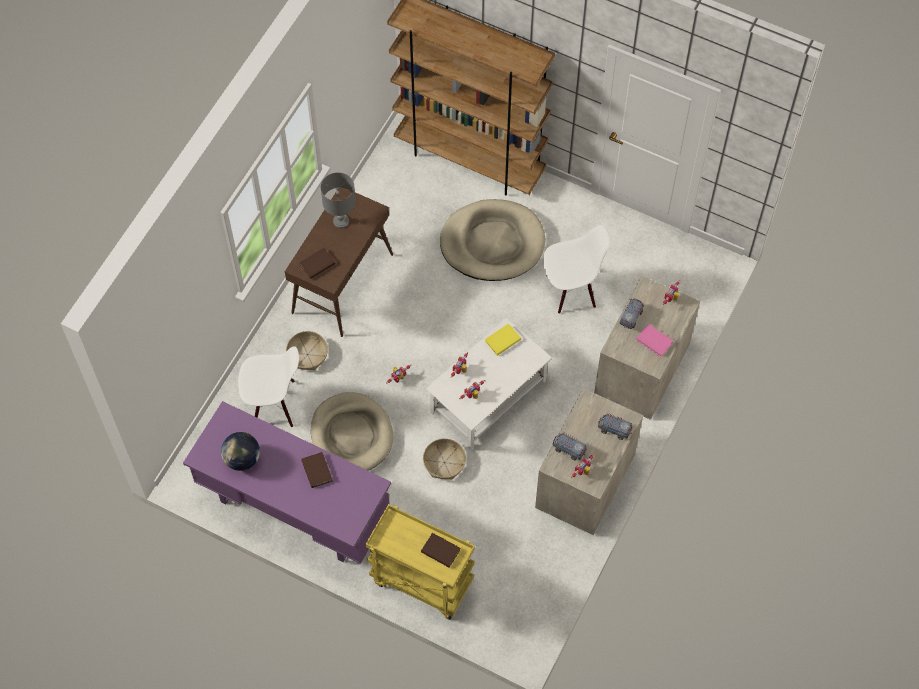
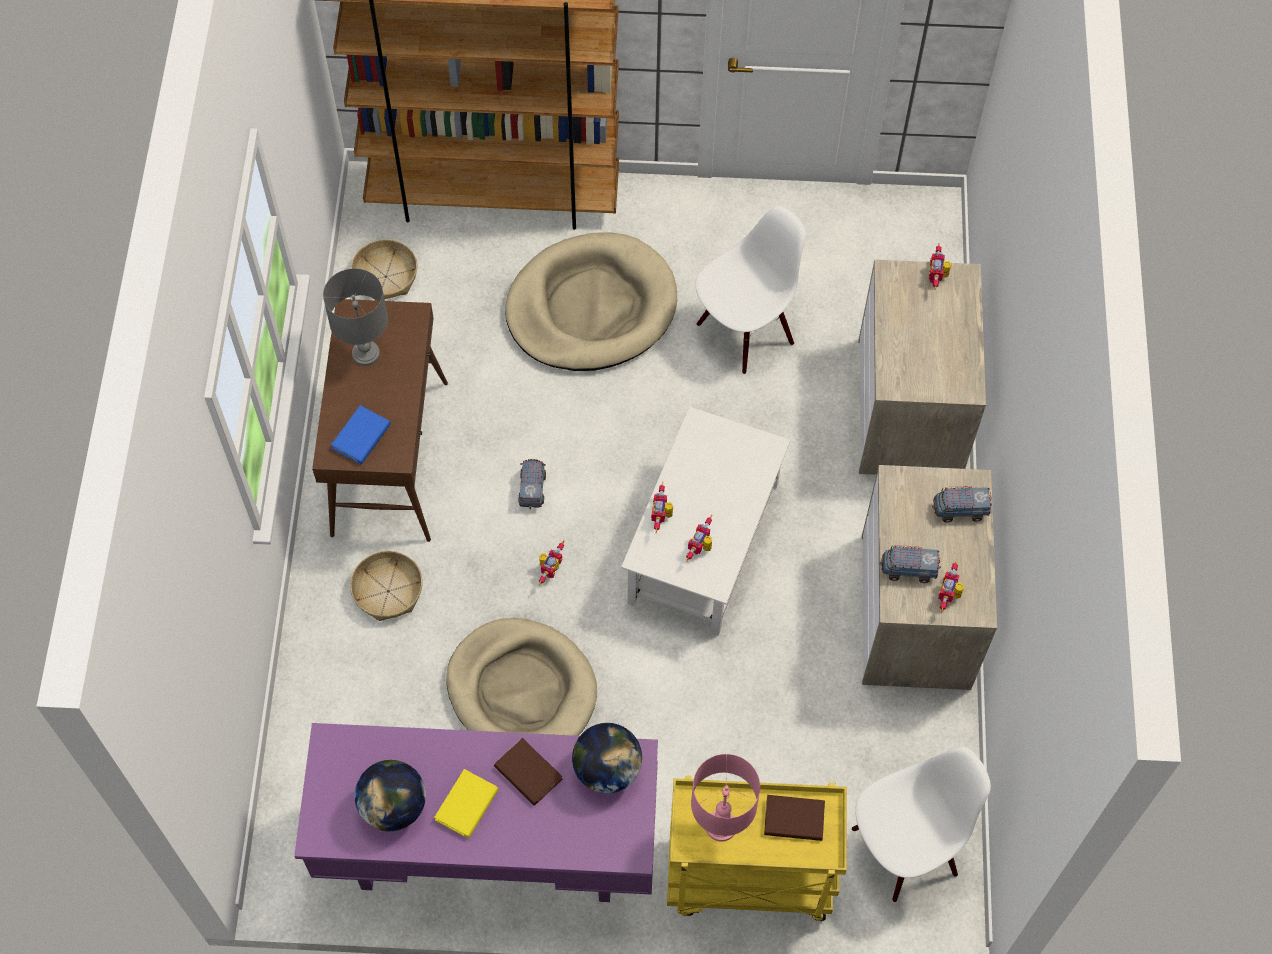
camera: 25 degrees left, 0 degrees up
white chair [238,346,299,427] -> white chair moved to [852,746,991,902]
brown book [299,248,336,279] -> blue book [331,406,391,464]
basket [423,438,466,480] -> basket moved to [351,239,417,301]
yellow book [485,324,521,356] -> yellow book moved to [434,769,499,838]
toy truck [619,298,644,329] -> toy truck moved to [518,459,546,509]
pink book [636,324,673,357] -> none
none -> globe [572,723,642,793]
none -> pink table lamp [691,754,760,842]

